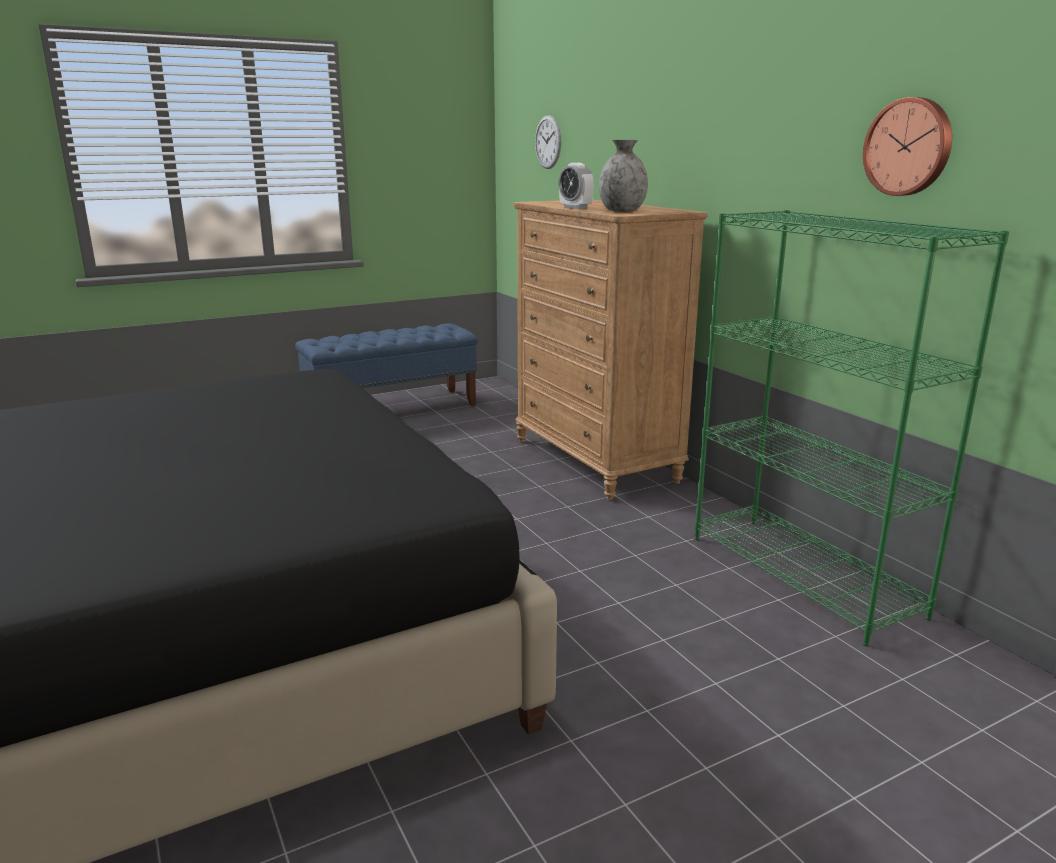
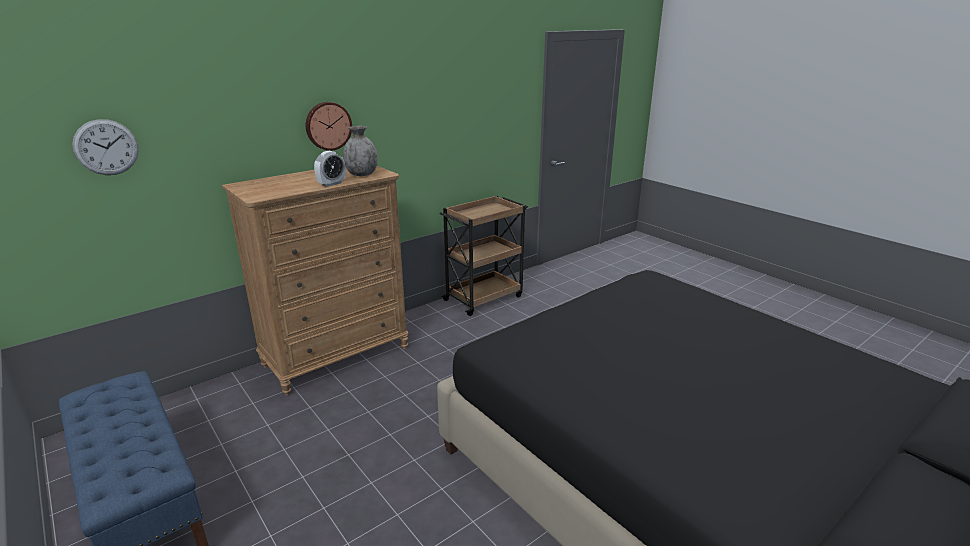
camera: 100 degrees left, 5 degrees up
green bookcase [695,210,1009,646] -> brown cart [439,195,528,316]
wall clock [863,97,952,196] -> wall clock moved to [306,102,352,151]

